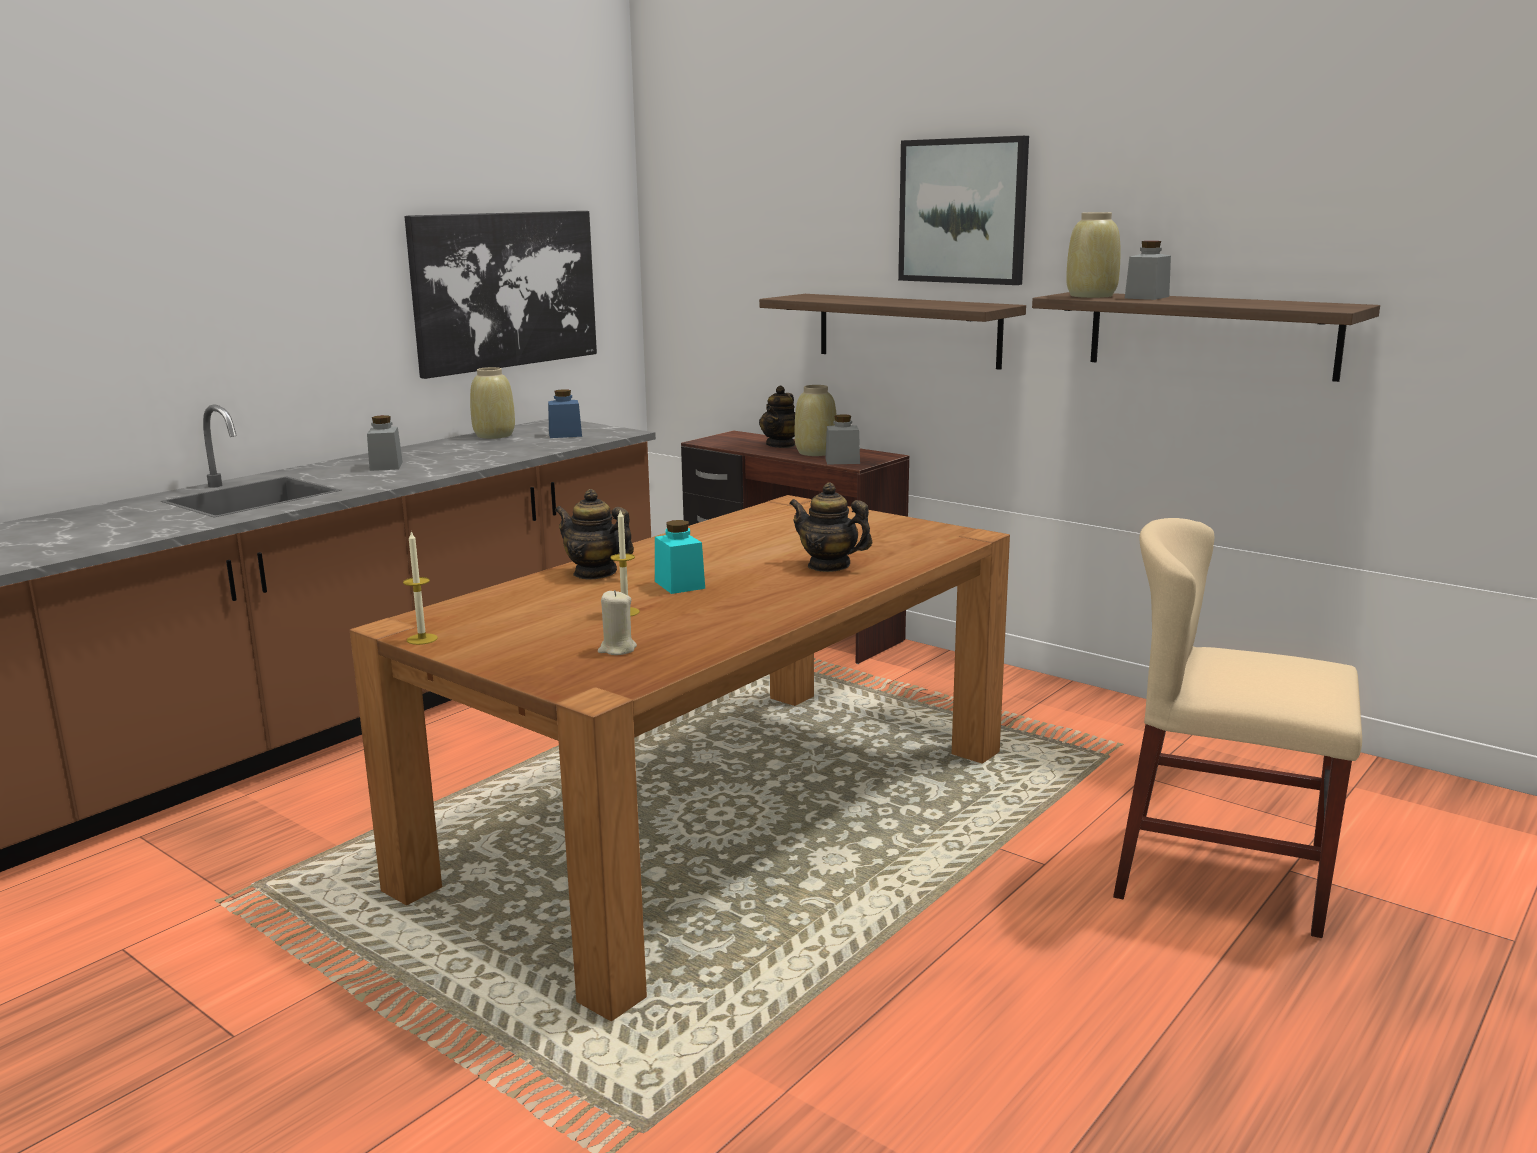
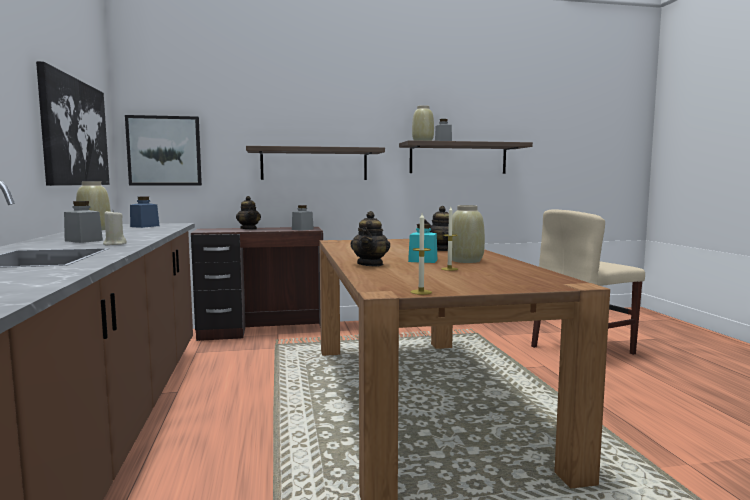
camera: 50 degrees left, 10 degrees down
teapot [555,489,634,580] -> teapot turned 60 degrees counterclockwise [350,211,390,266]
beige candle [598,590,637,655] -> beige candle moved to [103,209,127,246]
beige vase [795,385,837,456] -> beige vase moved to [452,205,485,263]
picture [898,136,1029,285] -> picture moved to [125,115,202,186]

